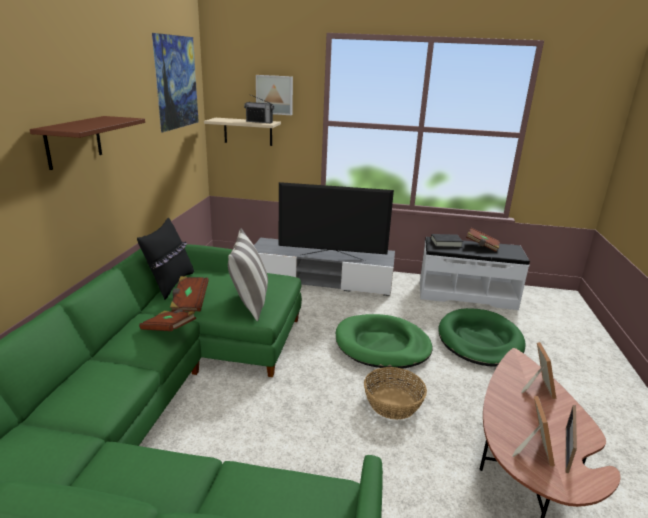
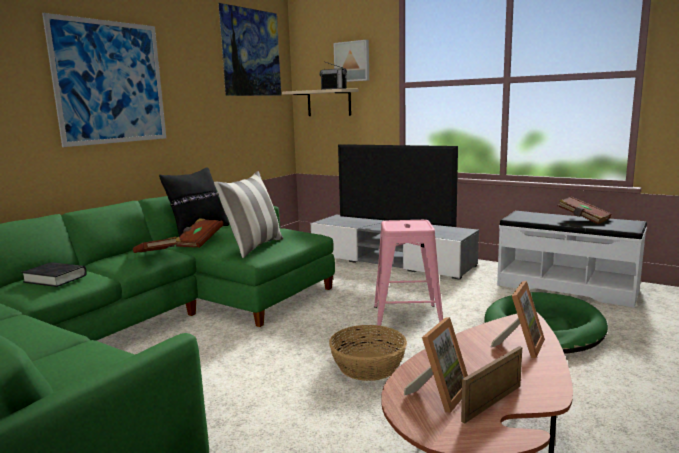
camera: 25 degrees right, 10 degrees down
brown shelf [30,116,145,170] -> picture [42,13,166,147]
green dog bed [336,314,432,369] -> pink stool [374,220,443,332]
black book [431,234,463,248] -> black book moved to [21,262,87,287]

